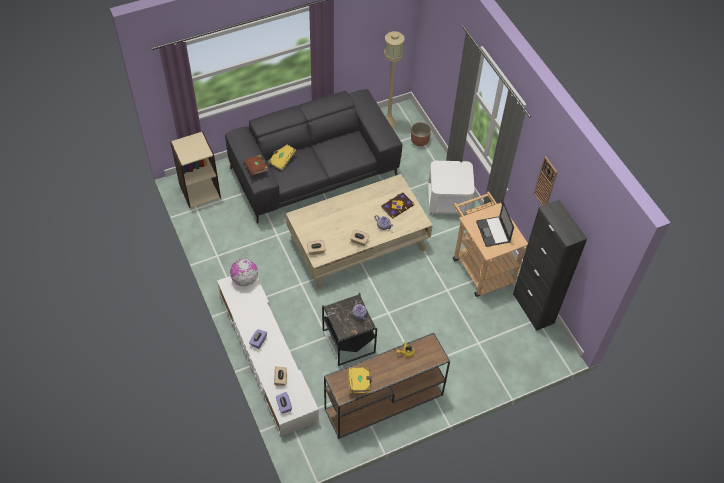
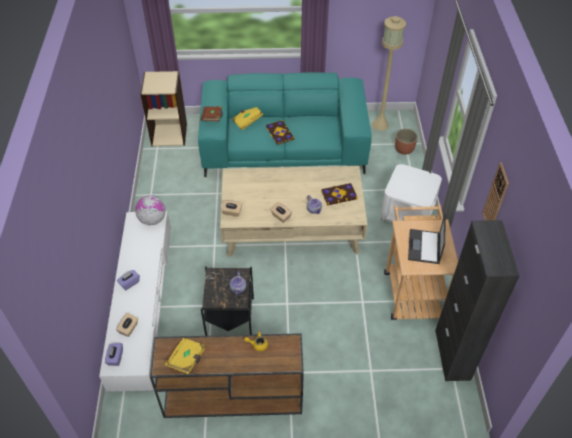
camera: 25 degrees right, 5 degrees down
grey sofa [225,89,402,223] -> turquoise sofa [198,72,372,177]
none -> book [266,120,295,145]

